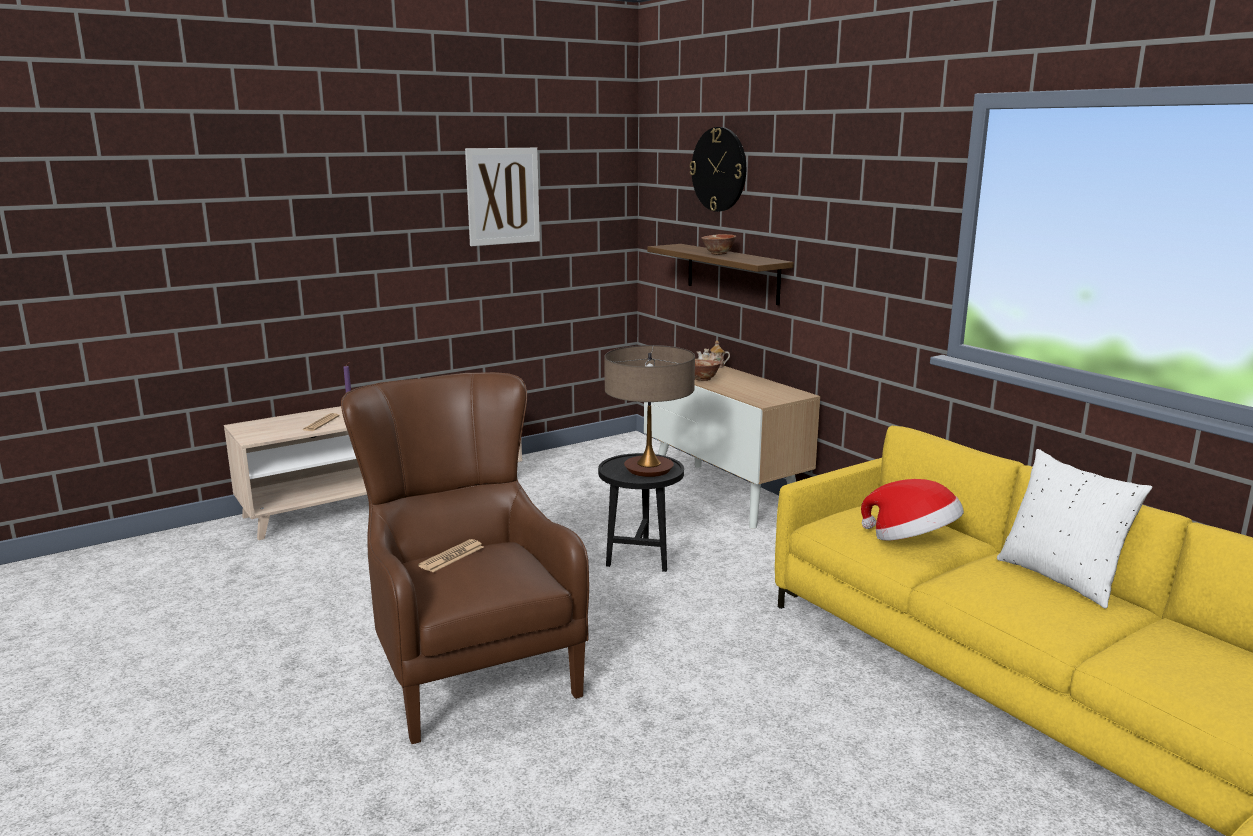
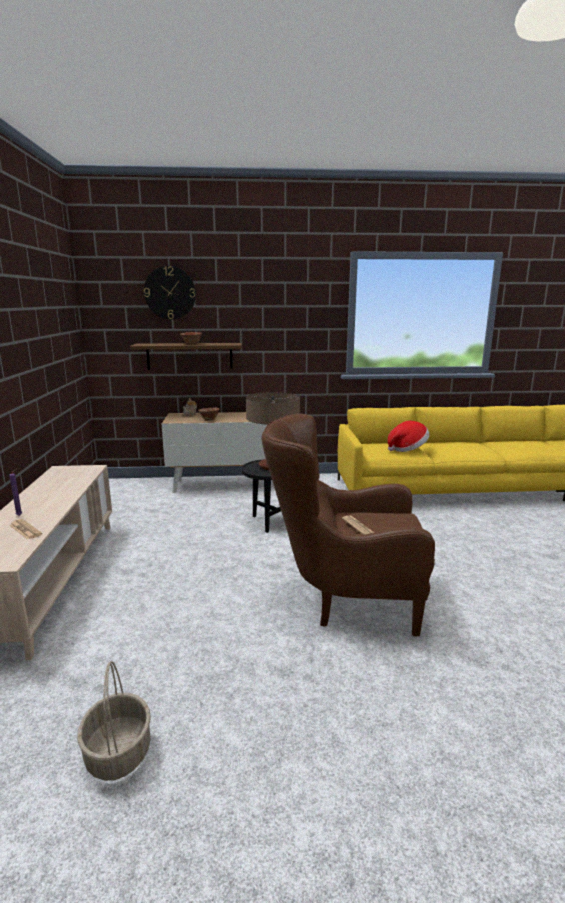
camera: 60 degrees left, 0 degrees up
picture [465,148,540,246] -> none
white pillow [997,449,1152,608] -> none
none -> basket [77,661,151,781]

